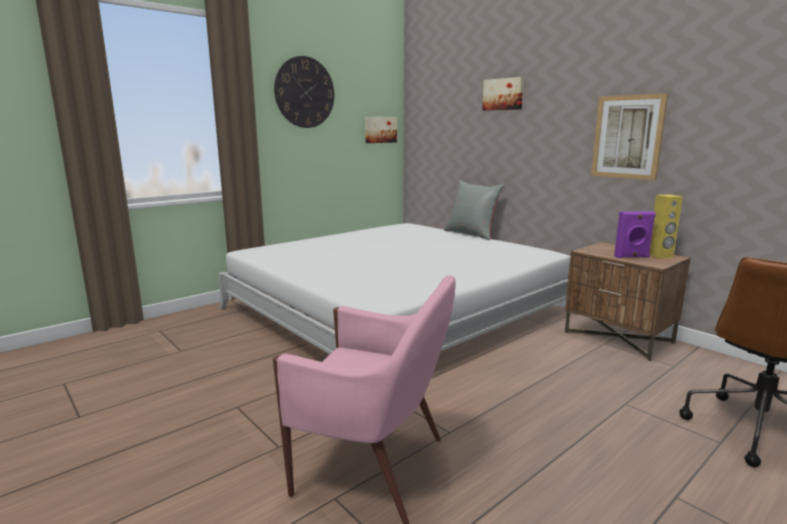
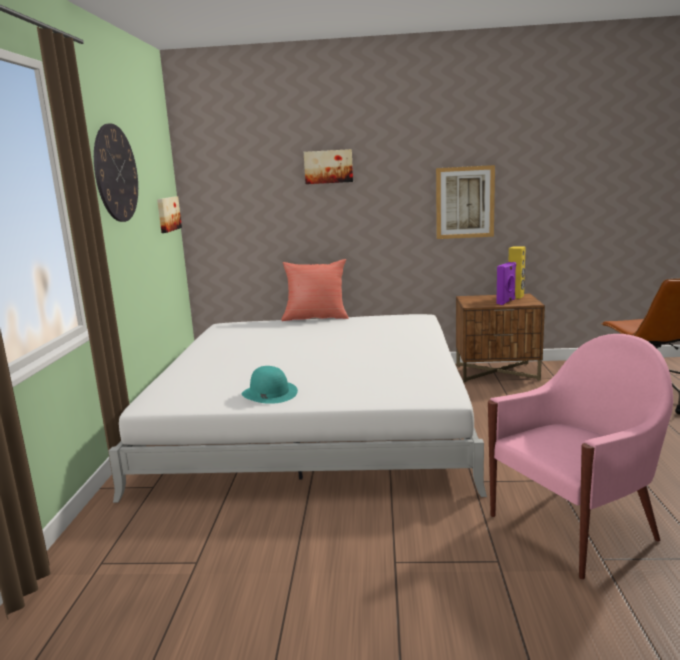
camera: 45 degrees left, 0 degrees up
grey pillow [444,180,505,240] -> red pillow [281,259,349,321]
none -> turquoise hat [242,366,298,404]

